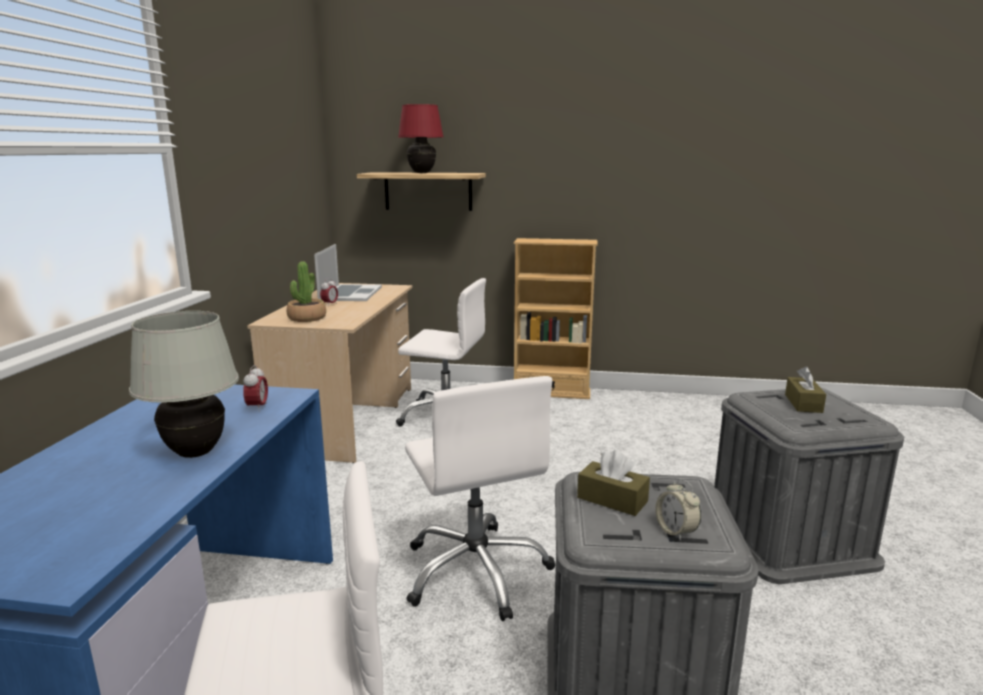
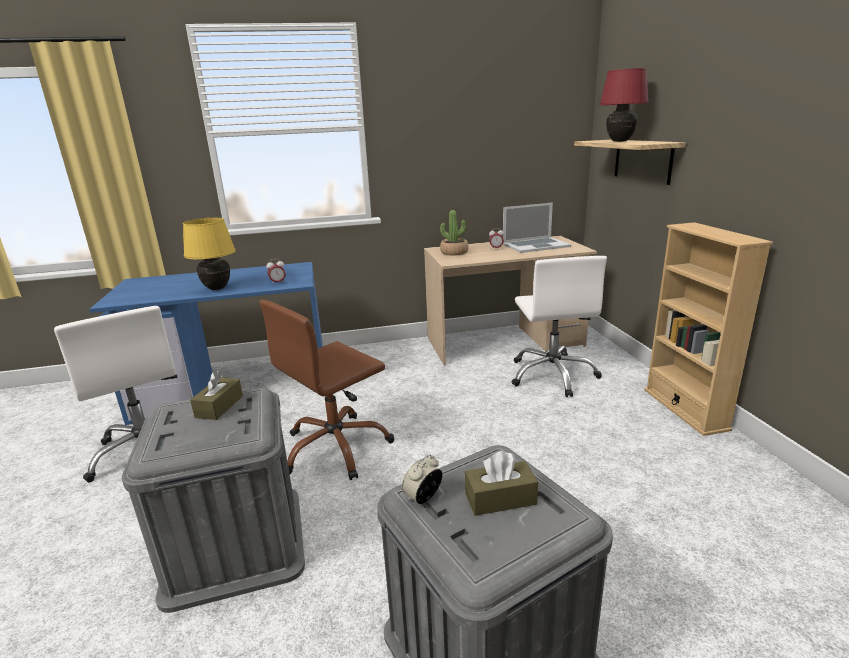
camera: 70 degrees right, 5 degrees up
white table lamp [129,311,239,458] -> yellow table lamp [183,218,236,290]
white office chair [405,376,555,621] -> brown office chair [259,300,394,480]
alarm clock [655,479,701,541] -> alarm clock moved to [401,455,443,504]

